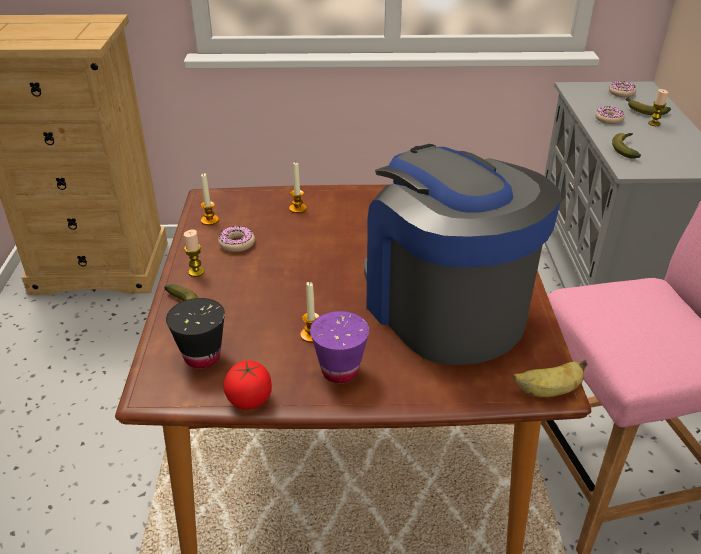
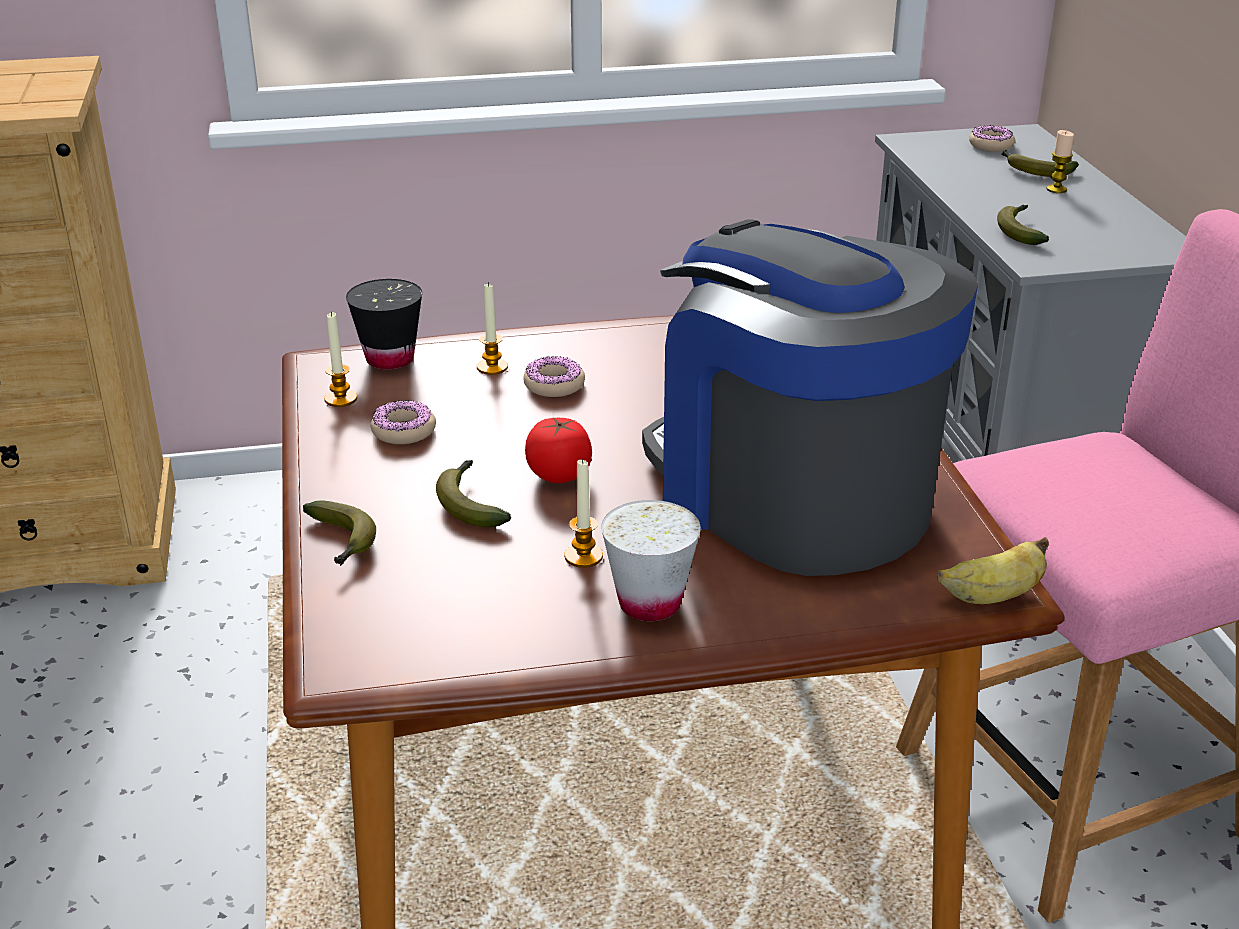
camera: 10 degrees left, 5 degrees down
black cup [166,298,225,369] -> black cup moved to [346,279,422,370]
candle [184,230,204,277] -> none
tomato [224,360,272,410] -> tomato moved to [525,417,592,483]
purple cup [310,311,369,383] -> white cup [601,500,701,621]
donut [595,106,625,124] -> donut moved to [523,356,585,397]
none -> banana [436,460,511,527]

